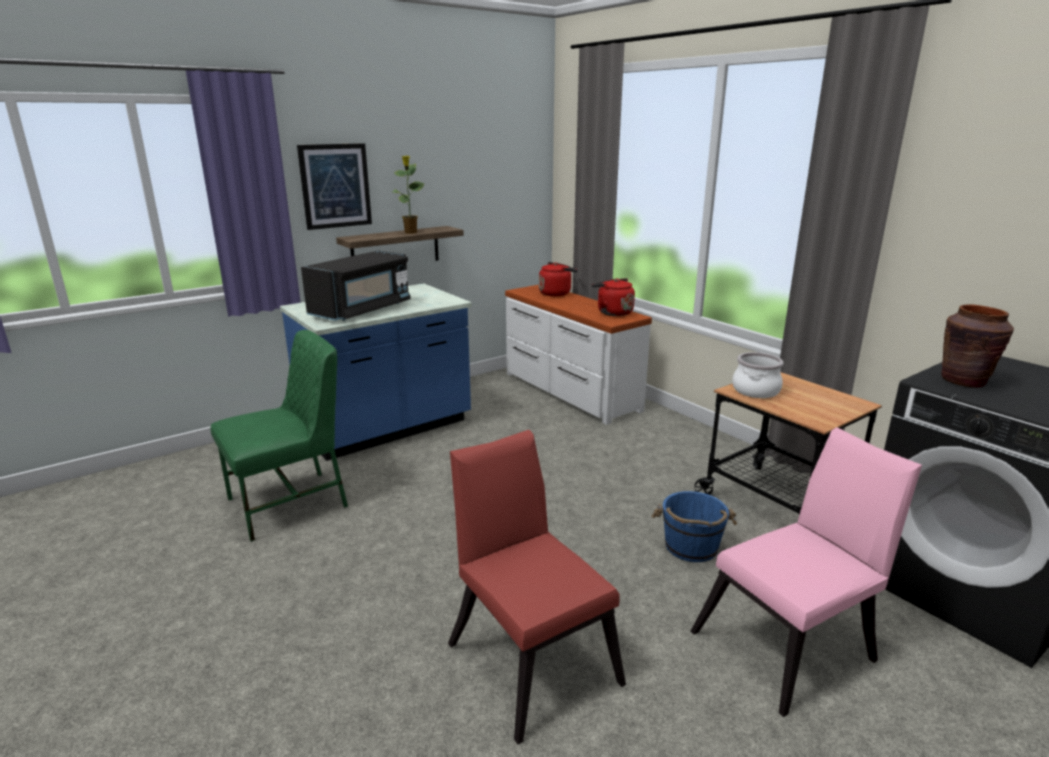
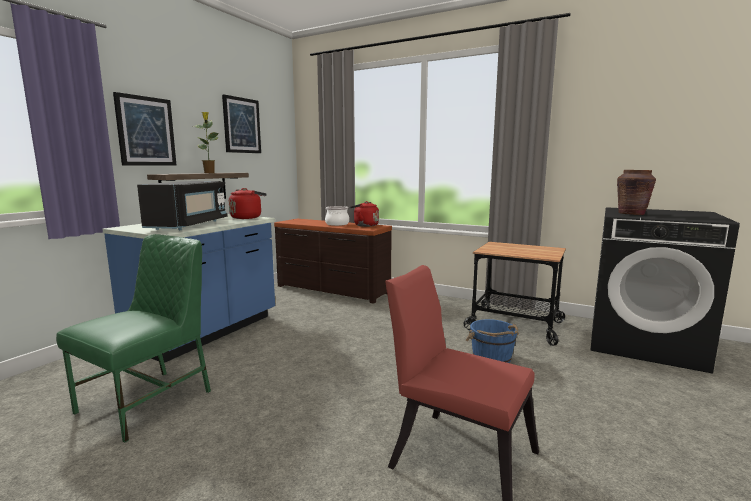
camera: 25 degrees left, 10 degrees down
white dresser [505,285,652,425] -> brown dresser [274,219,392,304]
red kettle [539,262,578,296] -> red kettle moved to [229,188,266,219]
pink chair [690,427,922,717] -> none
cooking pot [732,352,784,398] -> cooking pot moved to [325,206,349,226]
none -> picture [222,94,261,153]

